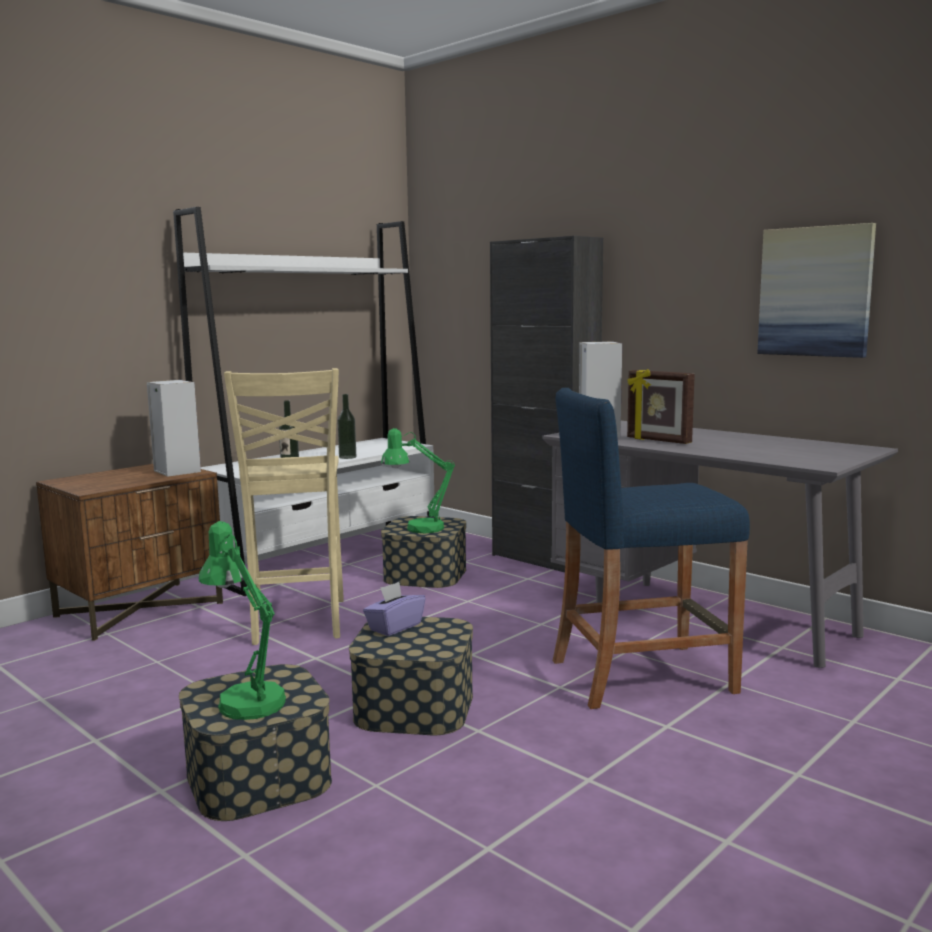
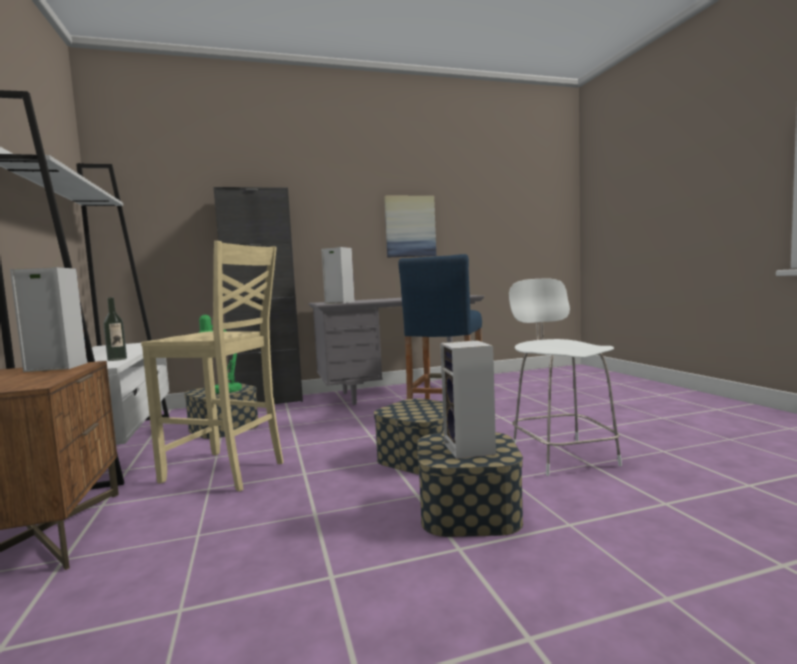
camera: 60 degrees left, 5 degrees down
green table lamp [199,521,286,720] -> speaker [440,340,496,459]
bottle [338,394,356,459] -> none
purple tissue box [363,582,426,636] -> none
picture frame [627,369,695,444] -> none
none -> white chair [509,278,622,476]

